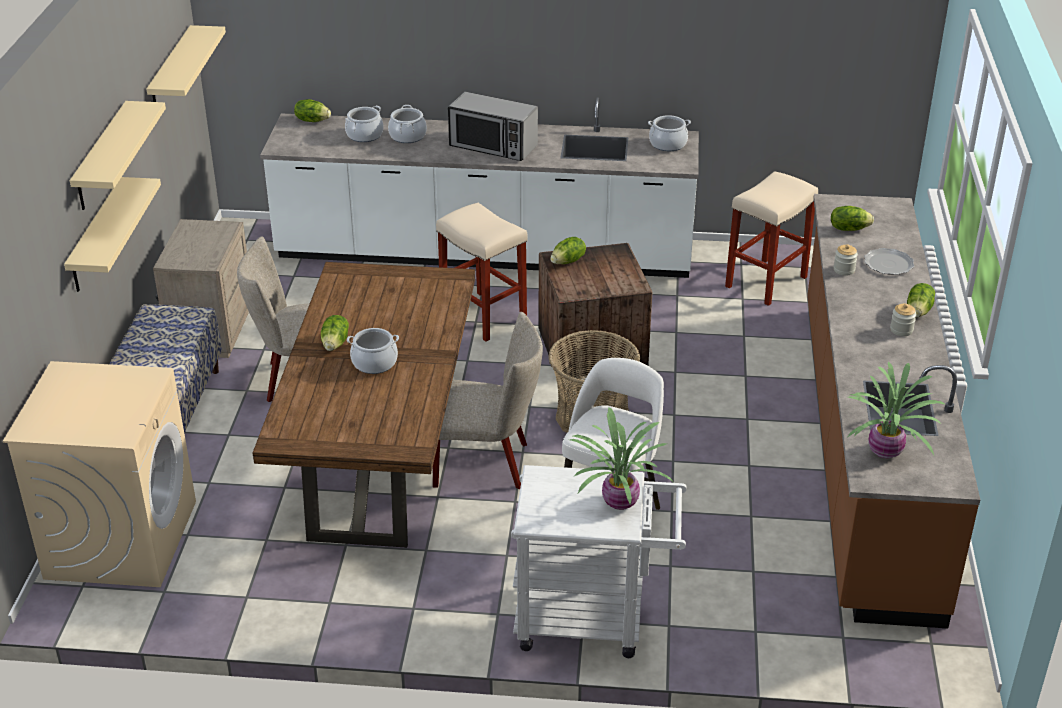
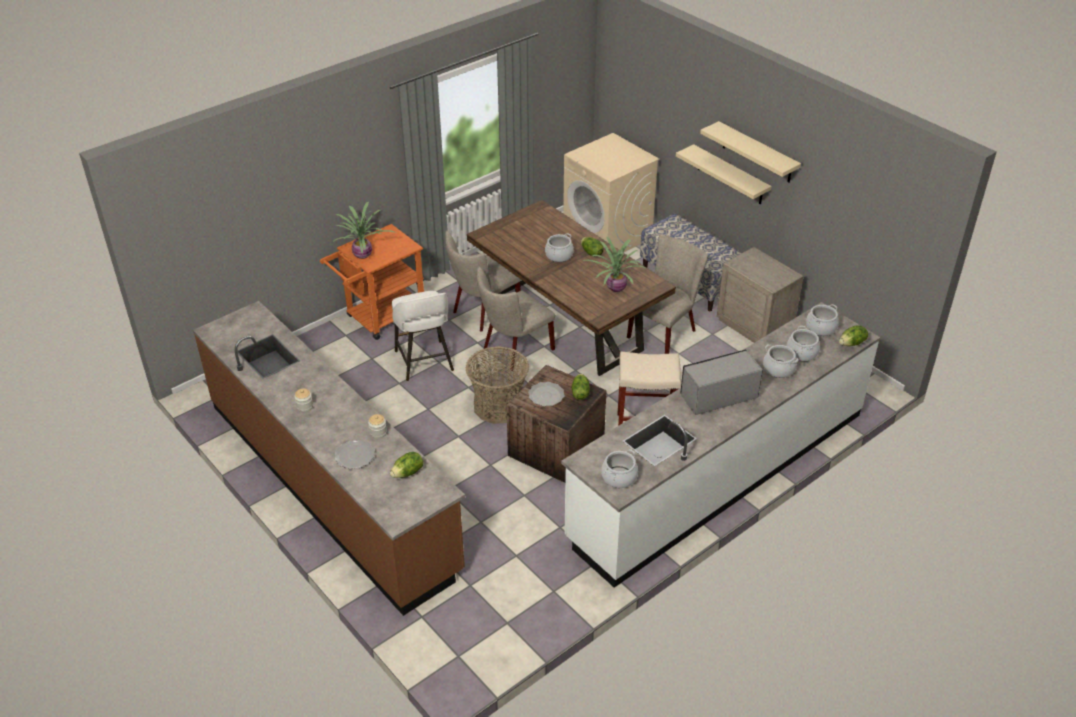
camera: 135 degrees right, 5 degrees up
beige shelf [146,25,226,102] -> none
white cart [511,465,687,658] -> orange cart [320,224,424,340]
beige stool [725,171,818,306] -> none
potted plant [848,362,946,459] -> potted plant moved to [583,237,647,292]
lettuce [907,283,935,318] -> none
none -> beige chair [445,231,521,331]
none -> plate [528,382,565,406]
none -> cooking pot [806,304,839,336]

